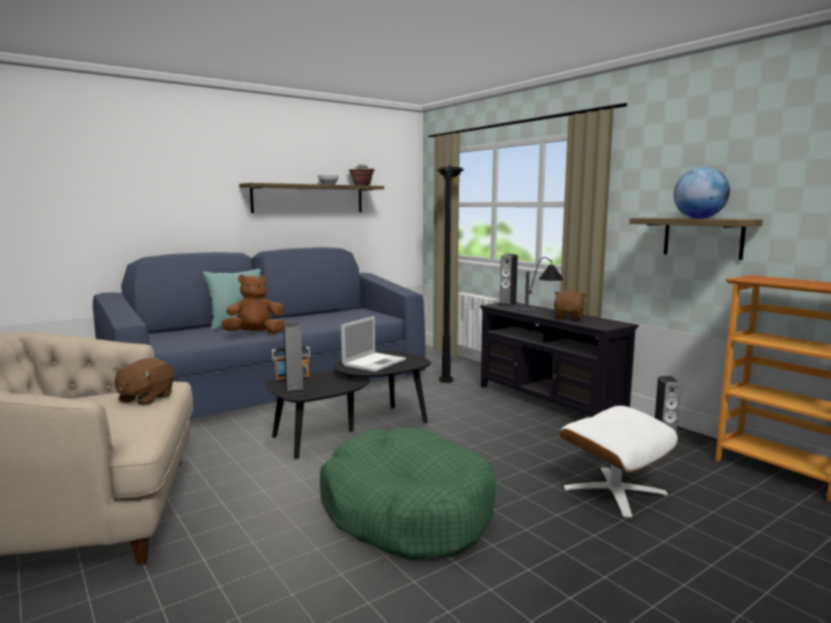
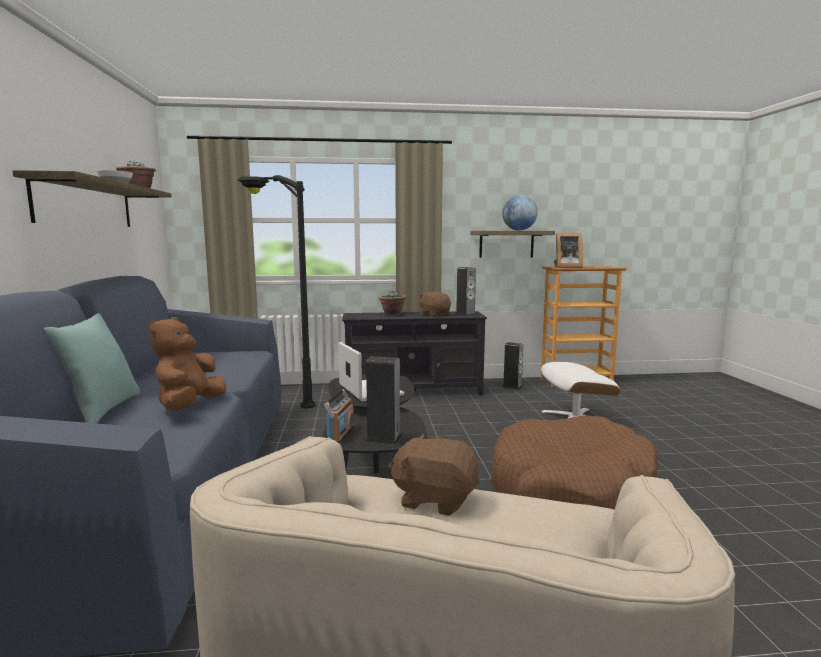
camera: 60 degrees left, 0 degrees up
brown plush toy [113,358,174,406] -> brown plush toy turned 150 degrees clockwise [389,434,480,516]
green dog bed [320,428,496,560] -> brown dog bed [491,415,659,510]
speaker [499,254,518,306] -> speaker moved to [455,267,476,316]
table lamp [518,257,563,312] -> potted plant [378,291,407,315]
none -> picture frame [554,233,583,268]

